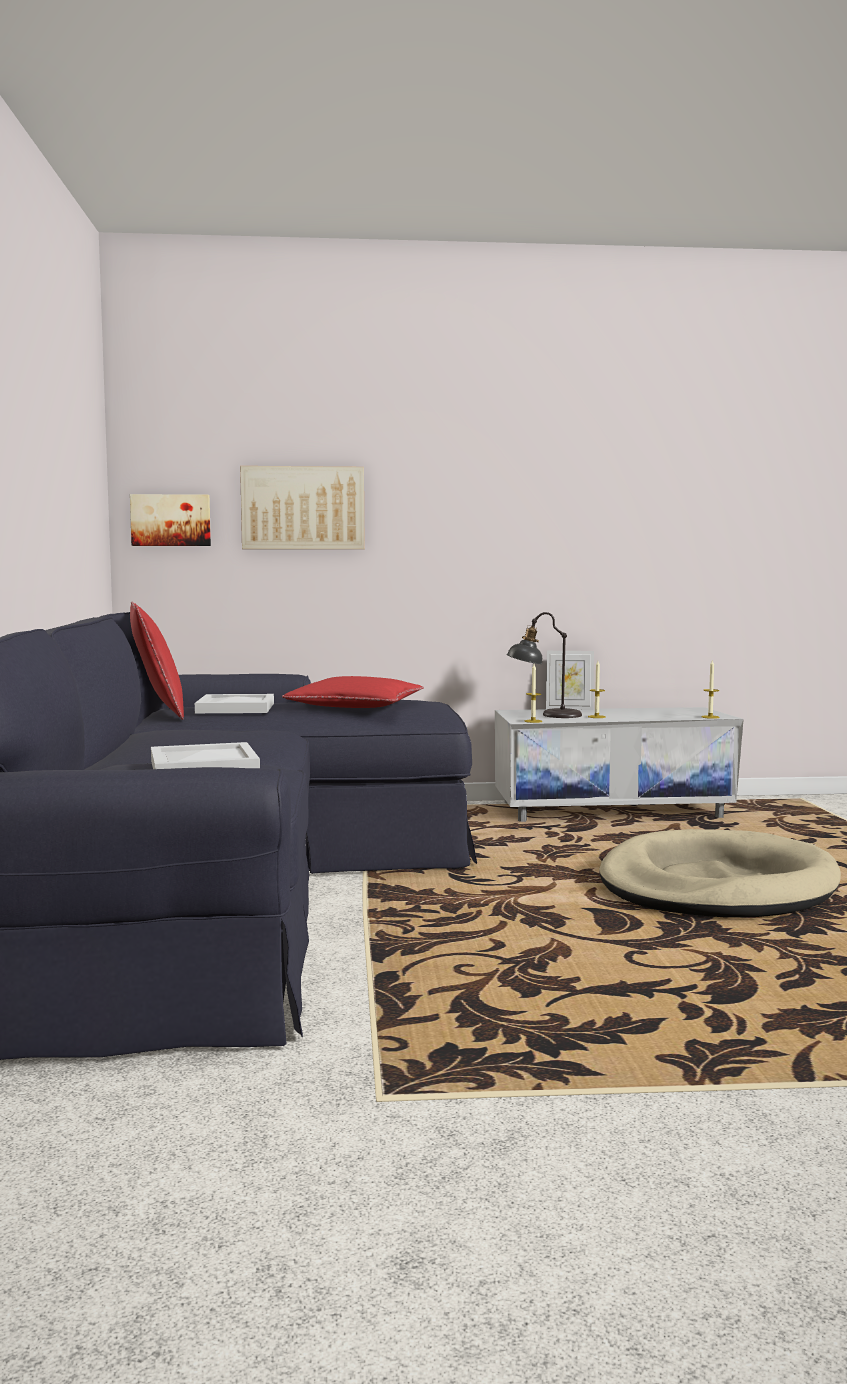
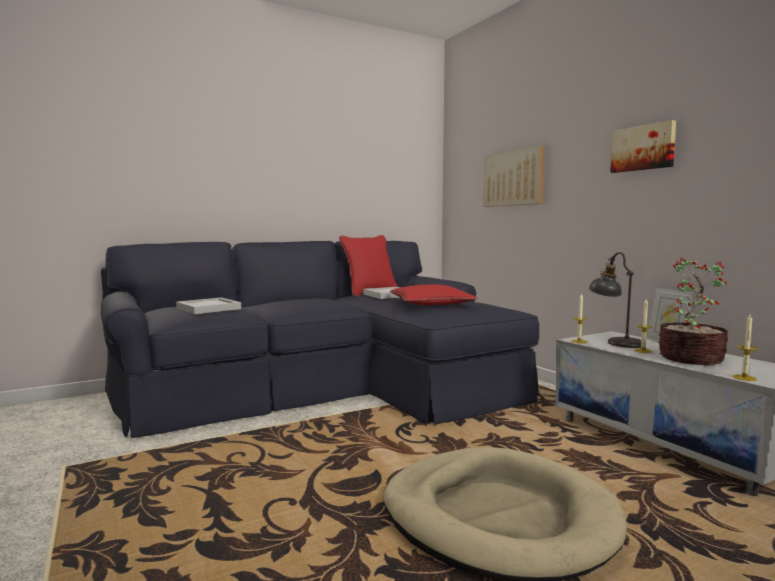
camera: 65 degrees right, 0 degrees up
picture [130,494,211,546] -> picture moved to [610,120,676,173]
none -> potted plant [658,257,728,365]

